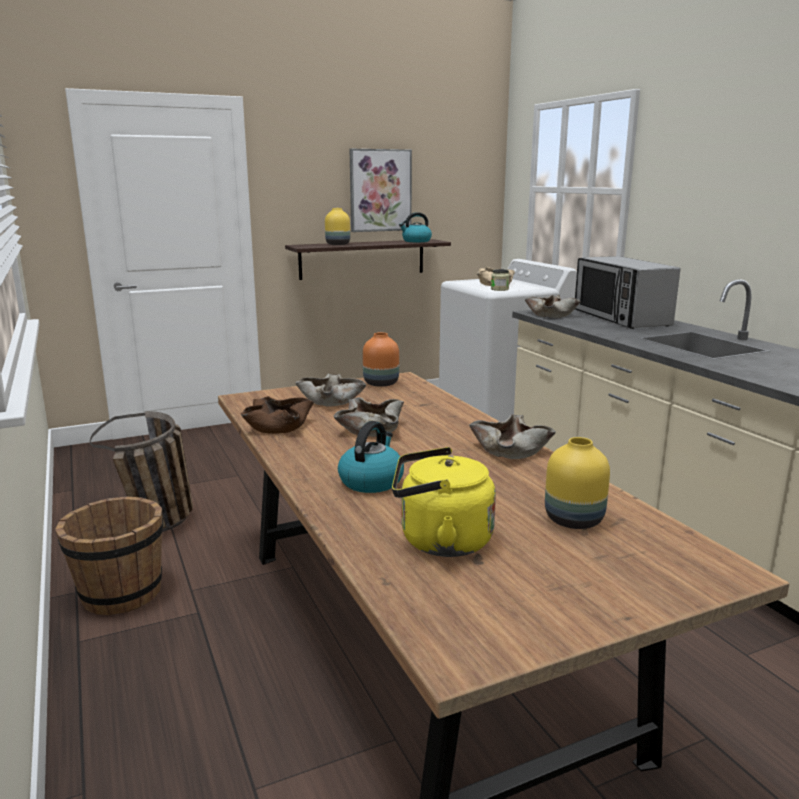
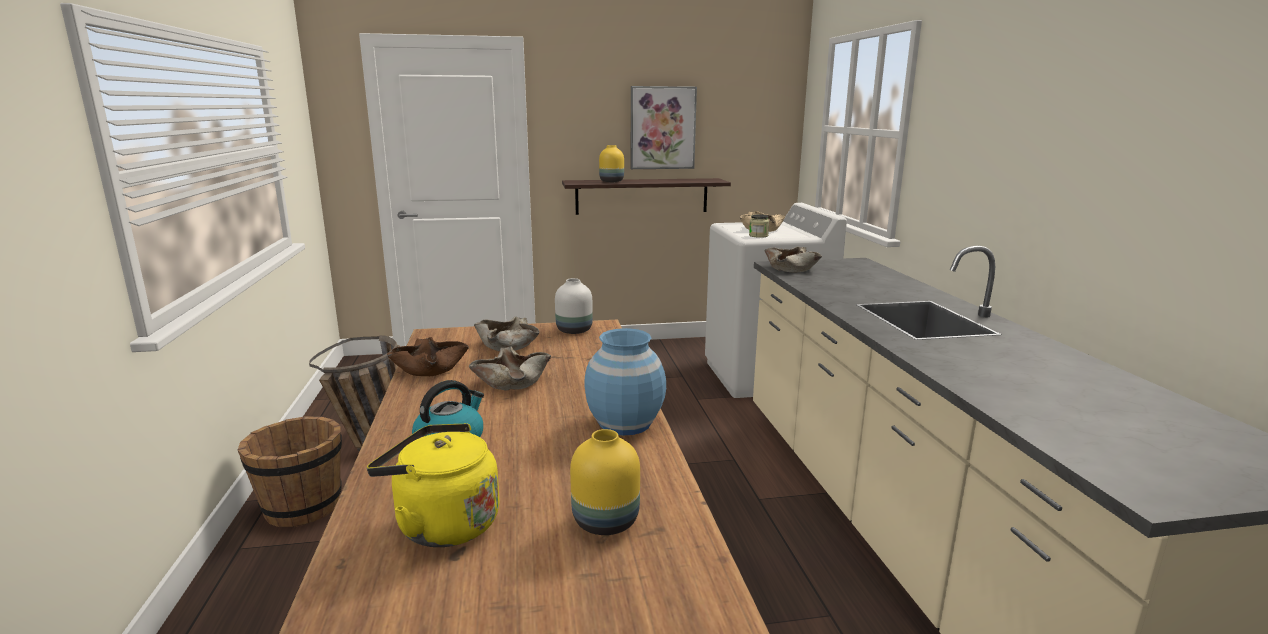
camera: 15 degrees right, 0 degrees up
orange vase [363,332,399,387] -> white vase [555,278,593,334]
kettle [399,212,432,242] -> none
beige bowl [469,414,556,459] -> blue vase [584,328,666,435]
microwave [575,256,680,329] -> none

